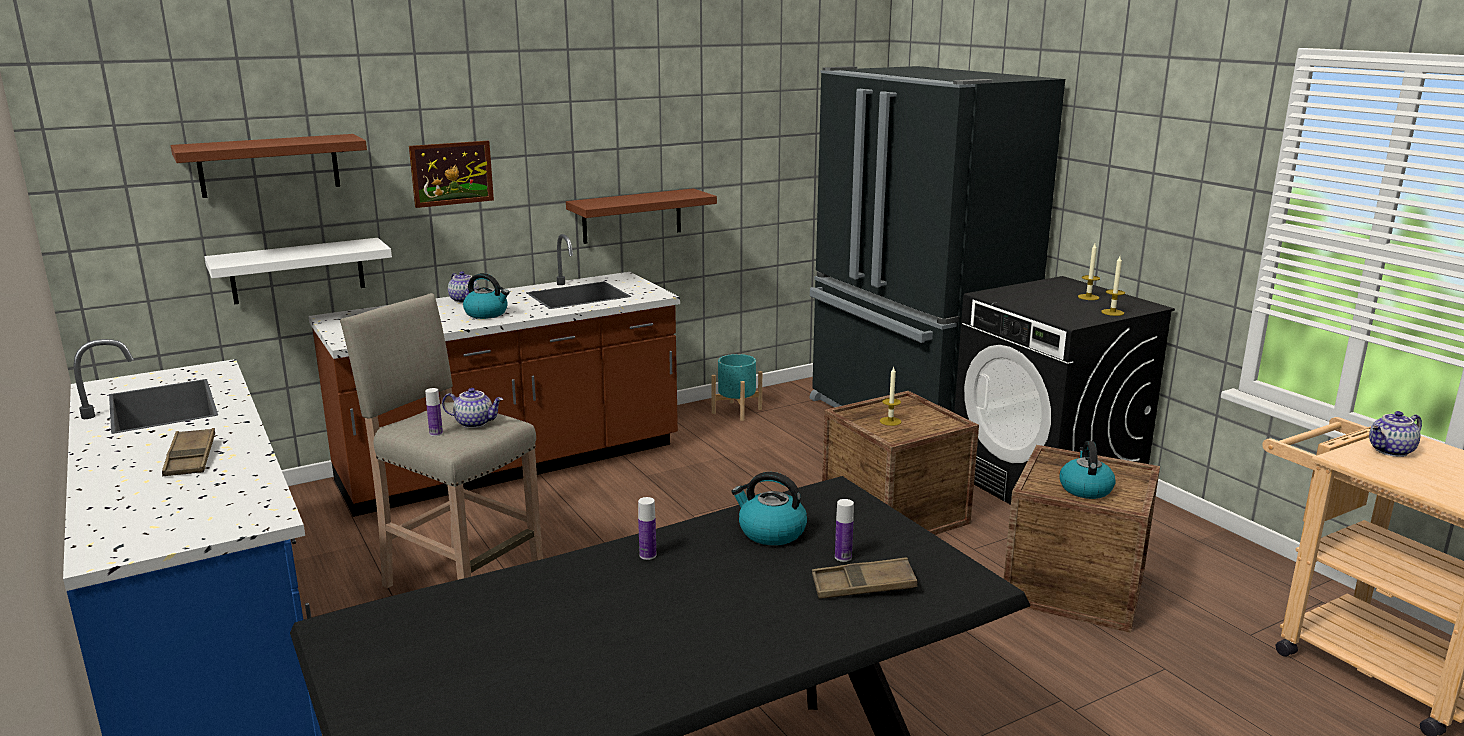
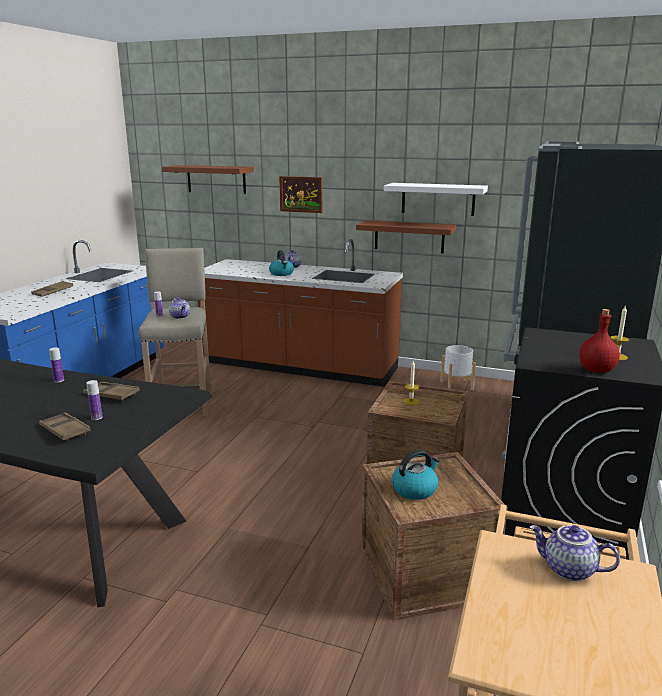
camera: 50 degrees right, 0 degrees up
white shelf [204,238,392,305] -> white shelf moved to [384,183,488,216]
turquoise planter [711,354,762,421] -> white planter [440,345,476,390]
kettle [731,472,807,545] -> brown tray [83,382,140,401]
candle [1101,256,1125,316] -> red bottle [579,309,620,373]

